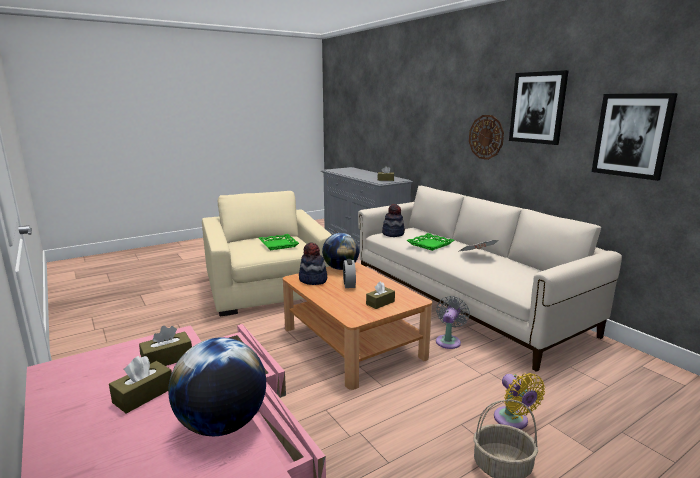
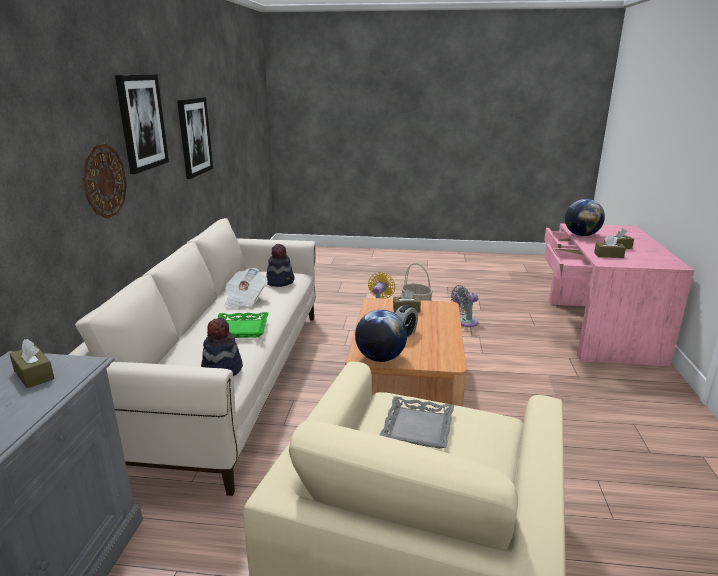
camera: 140 degrees left, 5 degrees up
green tray [259,234,299,250] -> grey tray [380,396,454,449]
hat [299,242,327,285] -> hat moved to [266,244,295,287]
grey fan [436,296,470,349] -> grey fan moved to [451,285,478,327]

